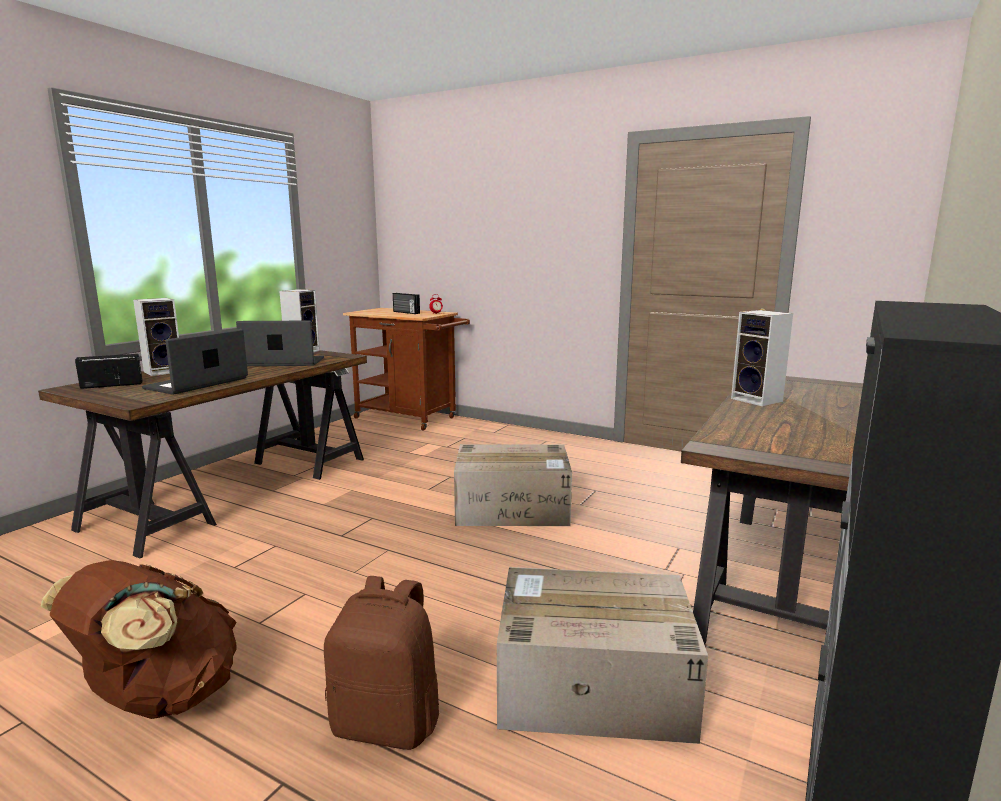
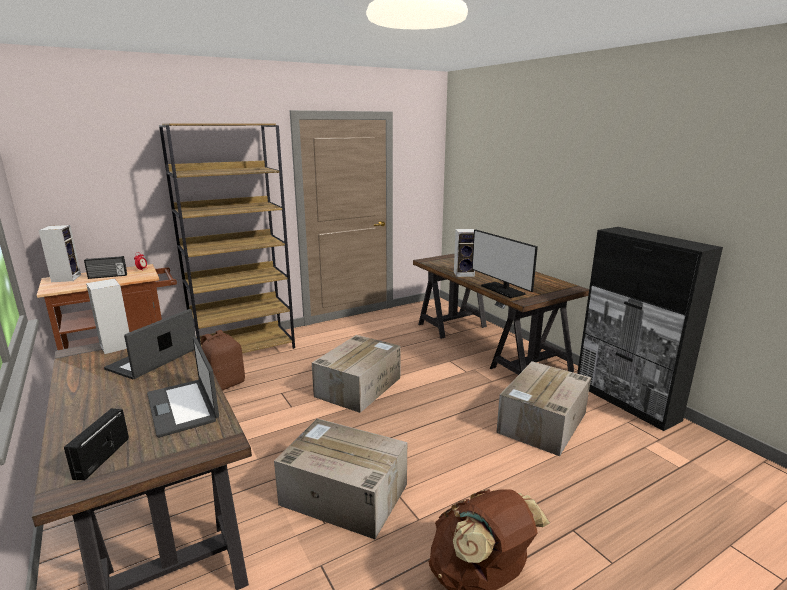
camera: 60 degrees left, 5 degrees up
speaker [133,298,179,376] -> speaker moved to [39,225,81,282]
brown backpack [324,576,439,750] -> brown backpack moved to [201,330,245,391]
none -> brown bookcase [159,123,295,353]
none -> cardboard box [274,418,407,539]
none -> monitor [472,229,538,298]

